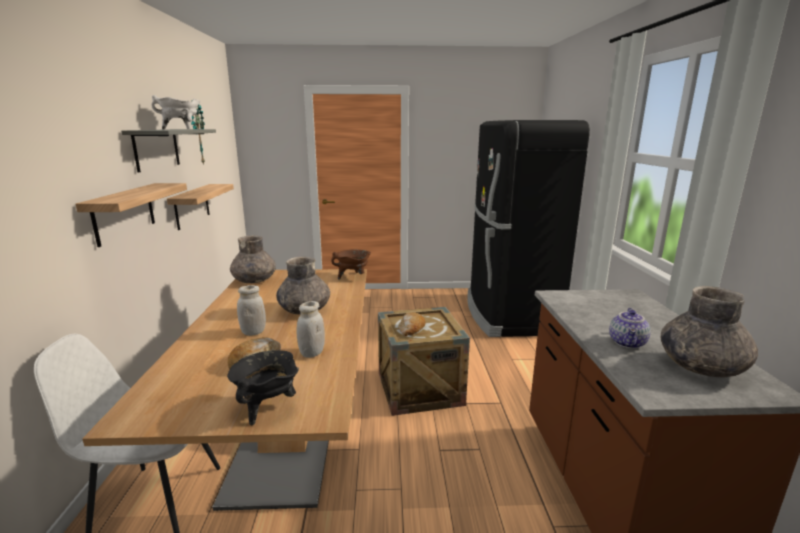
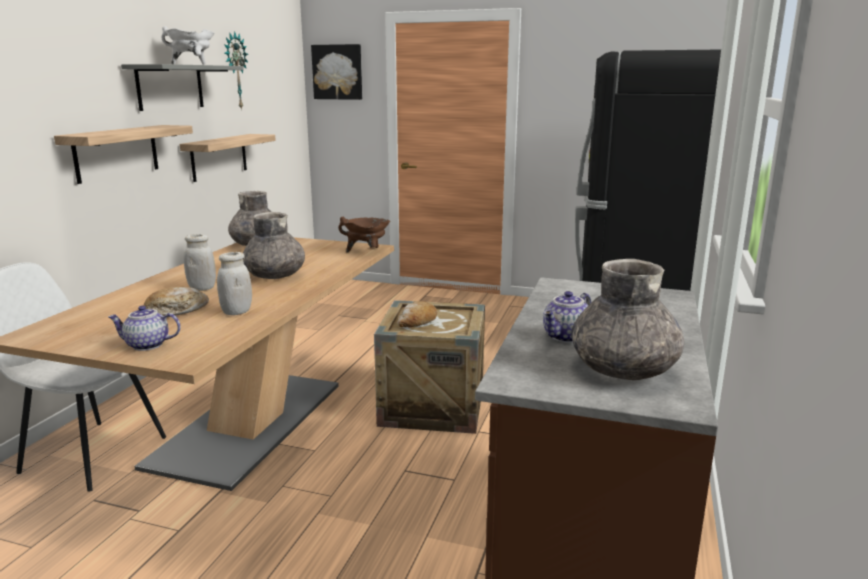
camera: 20 degrees right, 0 degrees up
black cooking pot [227,350,299,425] -> teapot [108,306,181,351]
none -> picture [311,44,362,100]

